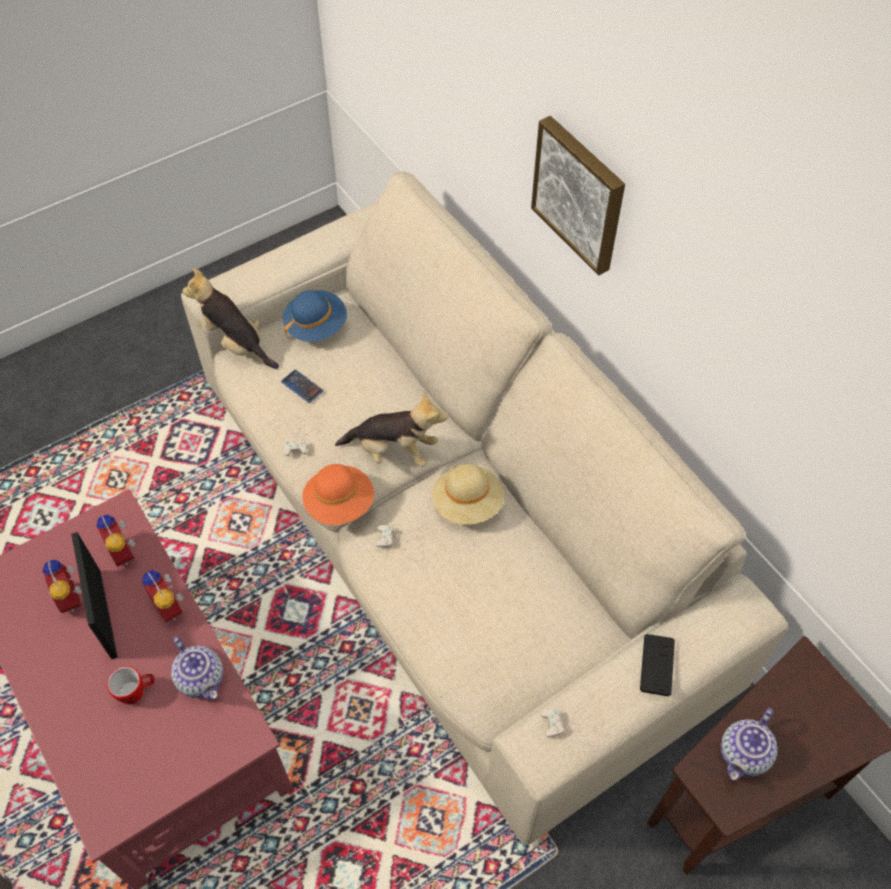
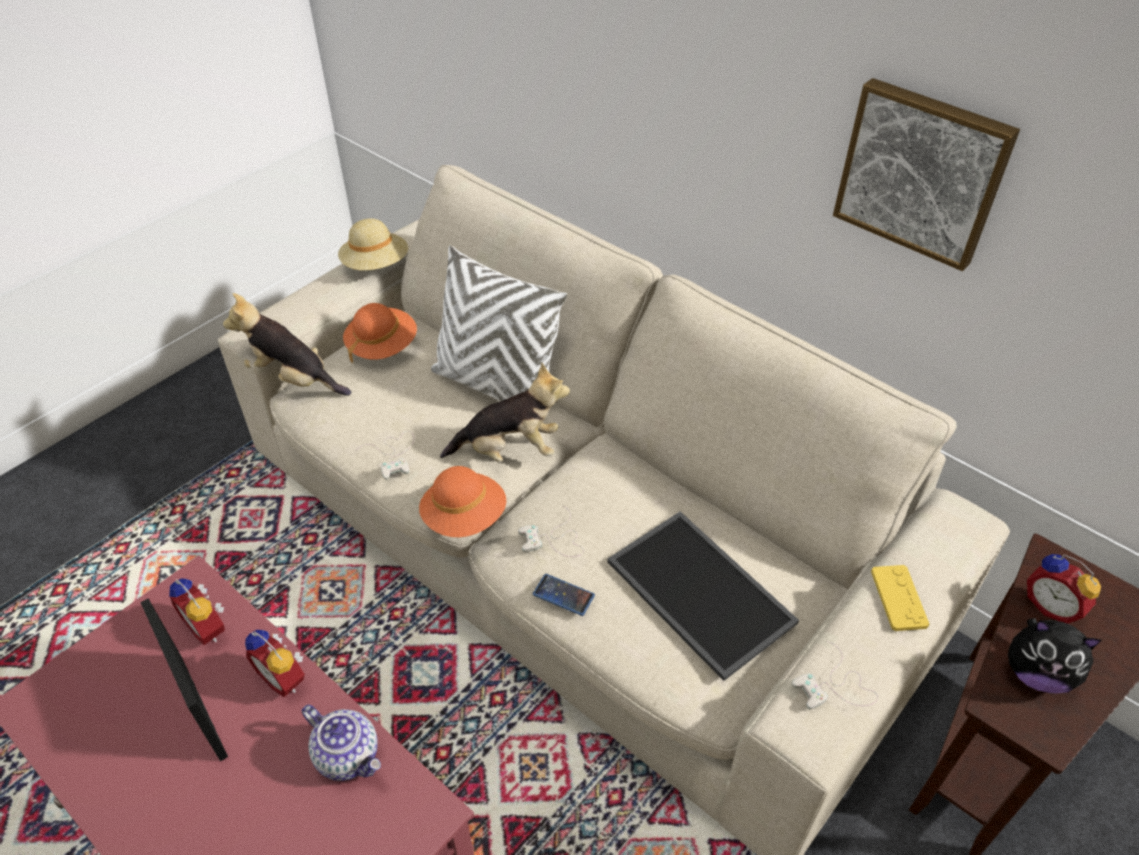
camera: 15 degrees left, 10 degrees down
alarm clock [43,560,82,613] -> alarm clock moved to [1027,554,1101,624]
mug [107,666,155,704] -> none
phone [281,369,323,403] -> phone moved to [533,574,595,616]
blue hat [283,290,347,342] -> orange hat [343,303,417,364]
beige hat [432,464,504,525] -> beige hat moved to [338,218,408,271]
picture [531,116,625,275] -> picture moved to [833,78,1020,271]
black game controller [640,634,675,696] -> yellow game controller [871,565,929,631]
teapot [721,708,777,780] -> plush toy [1008,618,1102,693]
none -> white pillow [431,245,568,401]
none -> tray [607,511,799,681]

